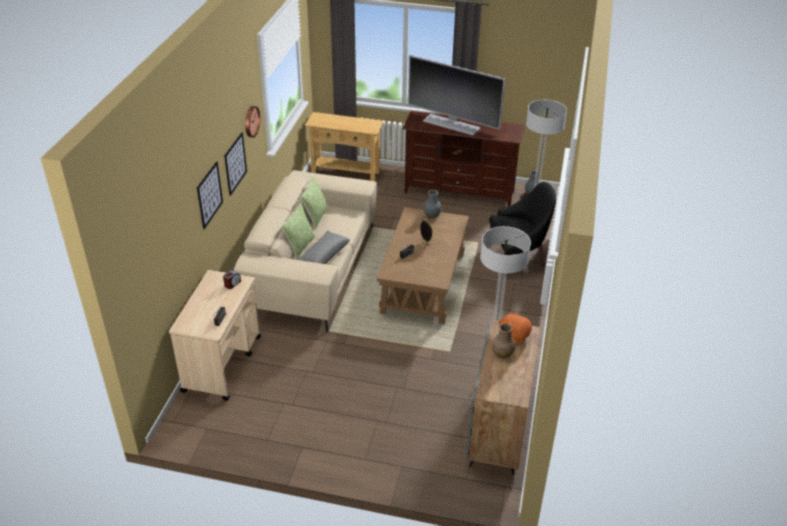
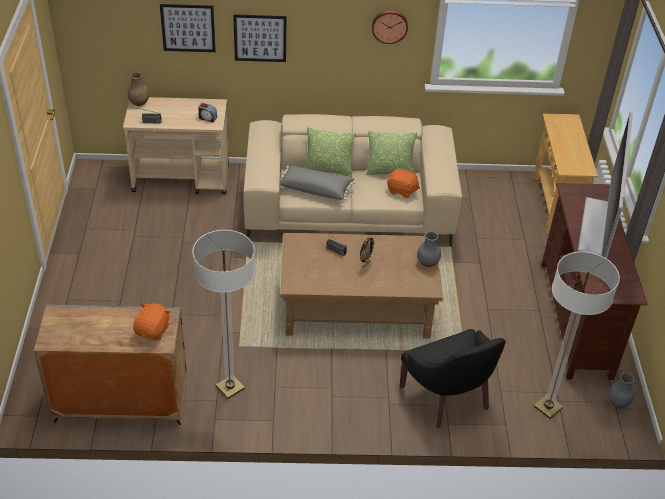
camera: 75 degrees right, 5 degrees up
picture [224,132,247,196] -> picture moved to [160,4,216,52]
brown vase [492,323,515,358] -> brown vase moved to [128,72,149,106]
none -> orange plush toy [387,168,420,198]

